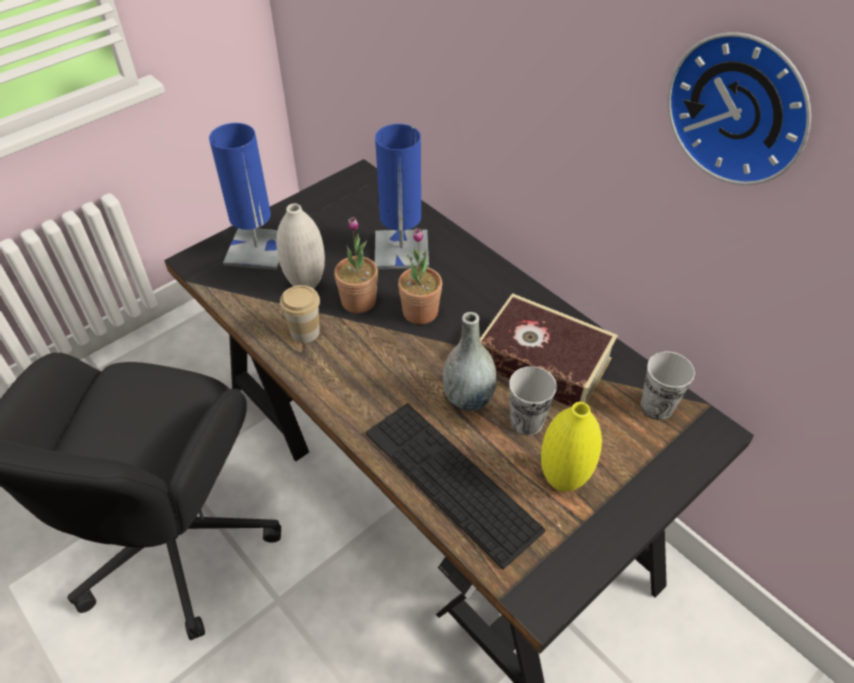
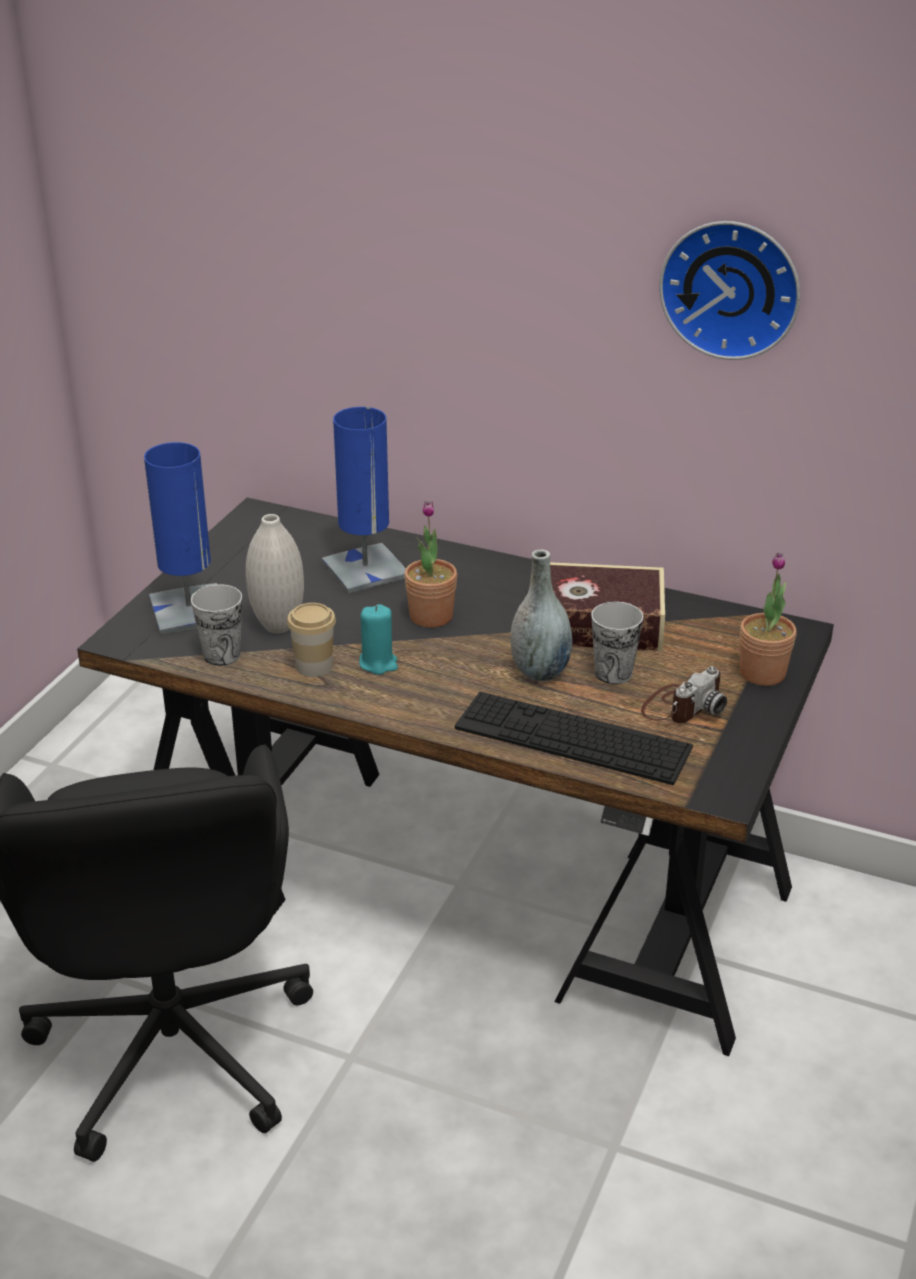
camera: 25 degrees left, 15 degrees down
potted plant [334,217,378,313] -> potted plant moved to [740,553,797,686]
yellow vase [541,402,602,492] -> camera [641,666,727,723]
cup [641,351,695,420] -> cup moved to [191,584,242,666]
none -> turquoise candle [359,604,398,675]

